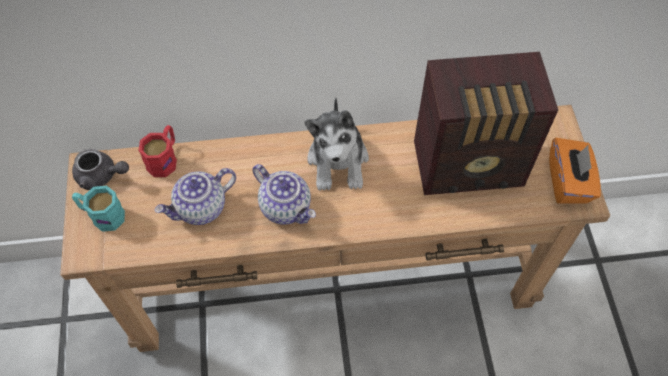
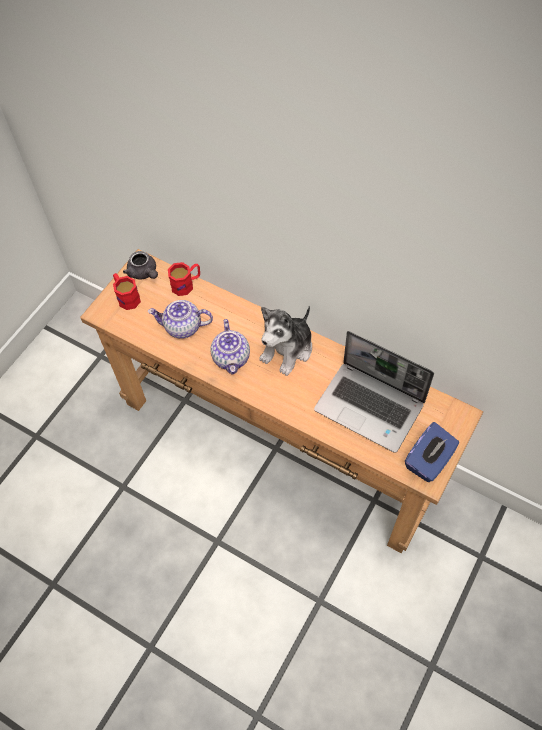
camera: 40 degrees right, 0 degrees up
turquoise mug [72,186,125,232] -> red mug [113,273,141,310]
radio [414,52,558,195] -> laptop [314,331,434,453]
orange tissue box [549,138,601,204] -> blue tissue box [405,422,459,482]

